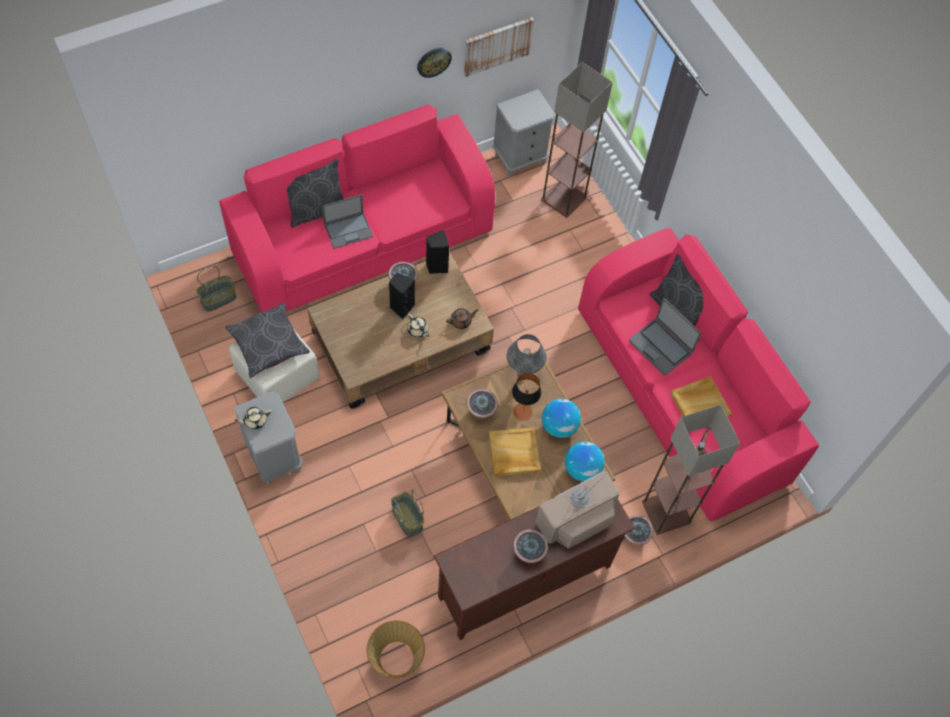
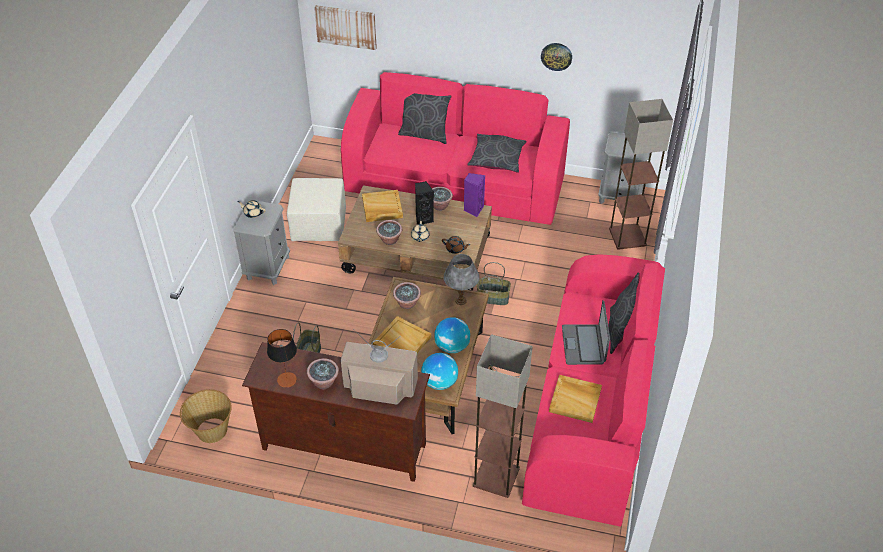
camera: 45 degrees right, 15 degrees down
basket [196,266,237,312] -> basket moved to [477,262,511,305]
grey pillow [225,303,310,378] -> grey pillow moved to [467,134,527,173]
laptop [322,194,373,249] -> none
black speaker [426,230,449,274] -> purple speaker [464,173,485,217]
picture [464,17,534,77] -> picture moved to [314,5,377,50]
table lamp [512,373,541,421] -> table lamp moved to [267,329,297,388]
potted plant [624,515,653,545] -> potted plant moved to [376,220,402,245]
none -> beige tray [362,190,403,222]

